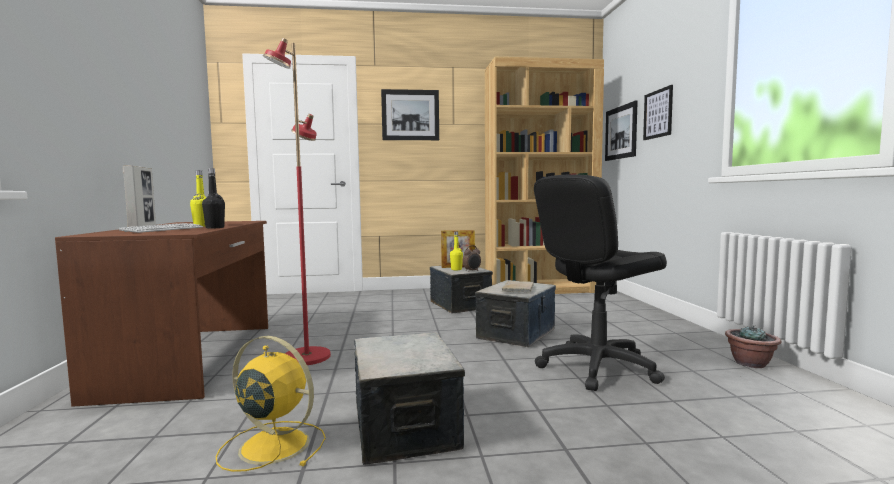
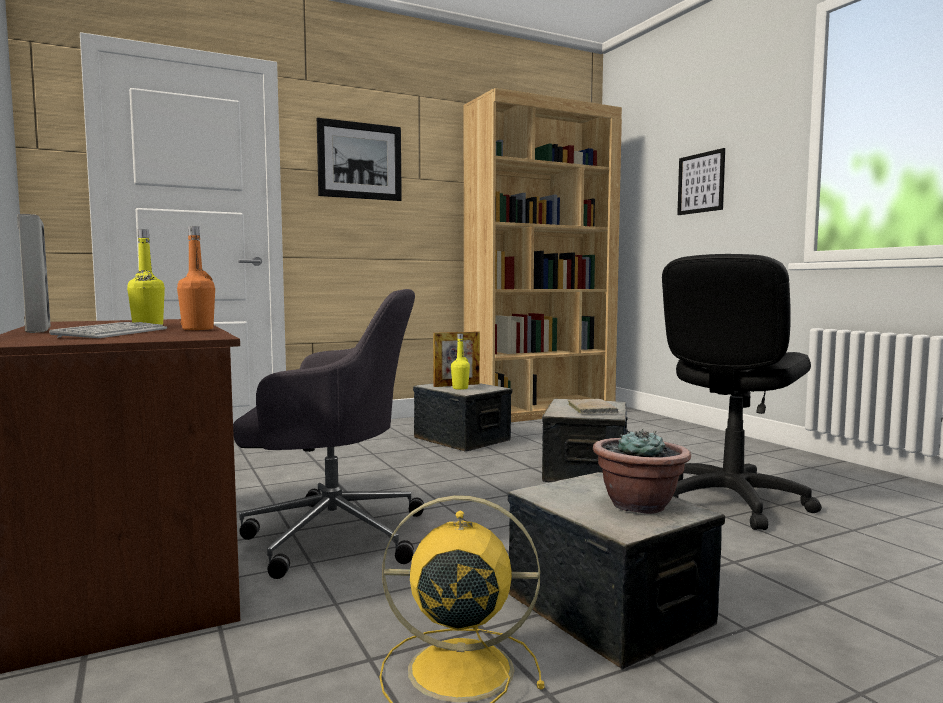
camera: 20 degrees left, 0 degrees up
black bottle [202,168,225,229] -> orange bottle [177,226,215,330]
red floor lamp [263,38,331,365] -> grey office chair [233,289,424,579]
alarm clock [462,245,481,272] -> none
picture [605,100,638,161] -> none
potted plant [725,325,781,368] -> potted plant moved to [593,428,691,514]

